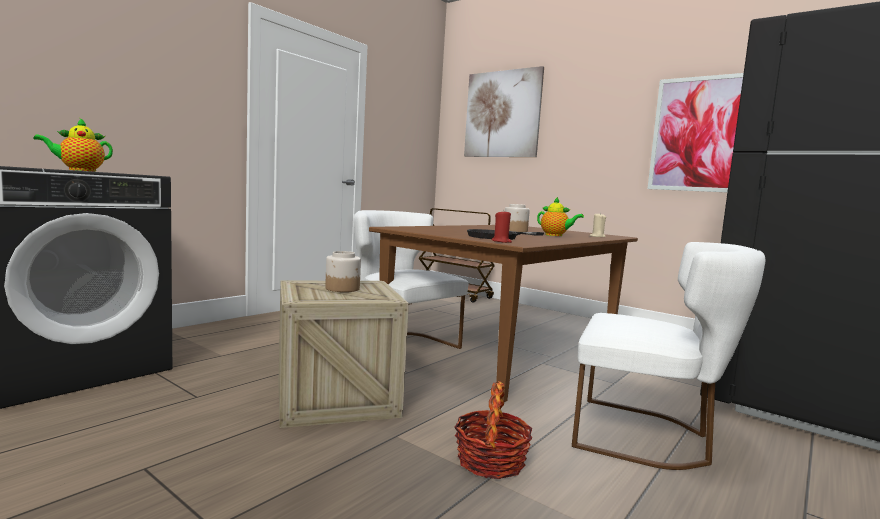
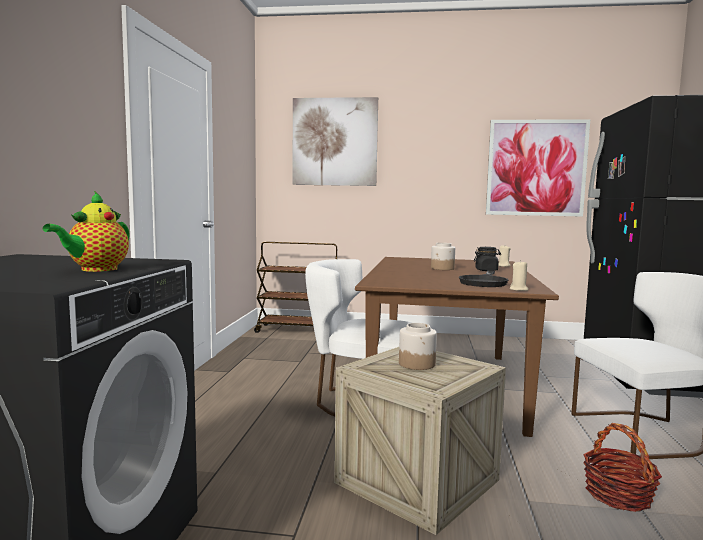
camera: 30 degrees left, 0 degrees up
red candle [492,210,512,243] -> beige candle [510,260,528,291]
teapot [537,197,584,236] -> black jar [474,247,501,271]

